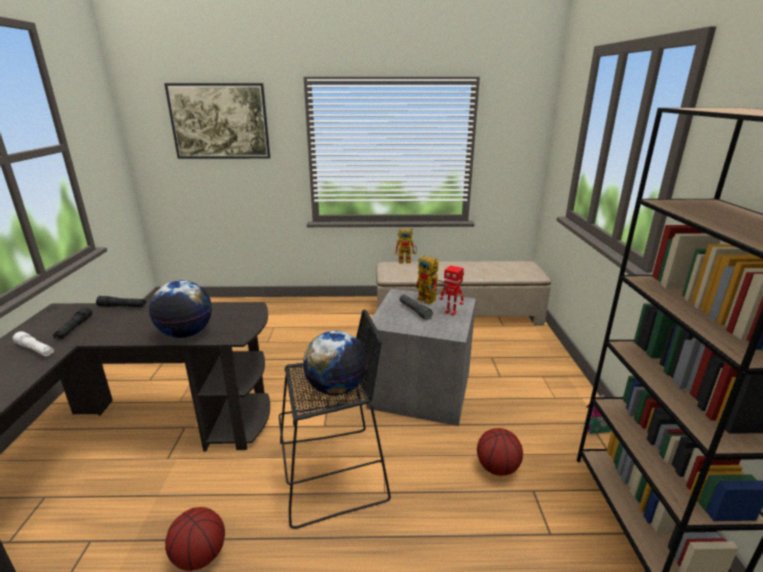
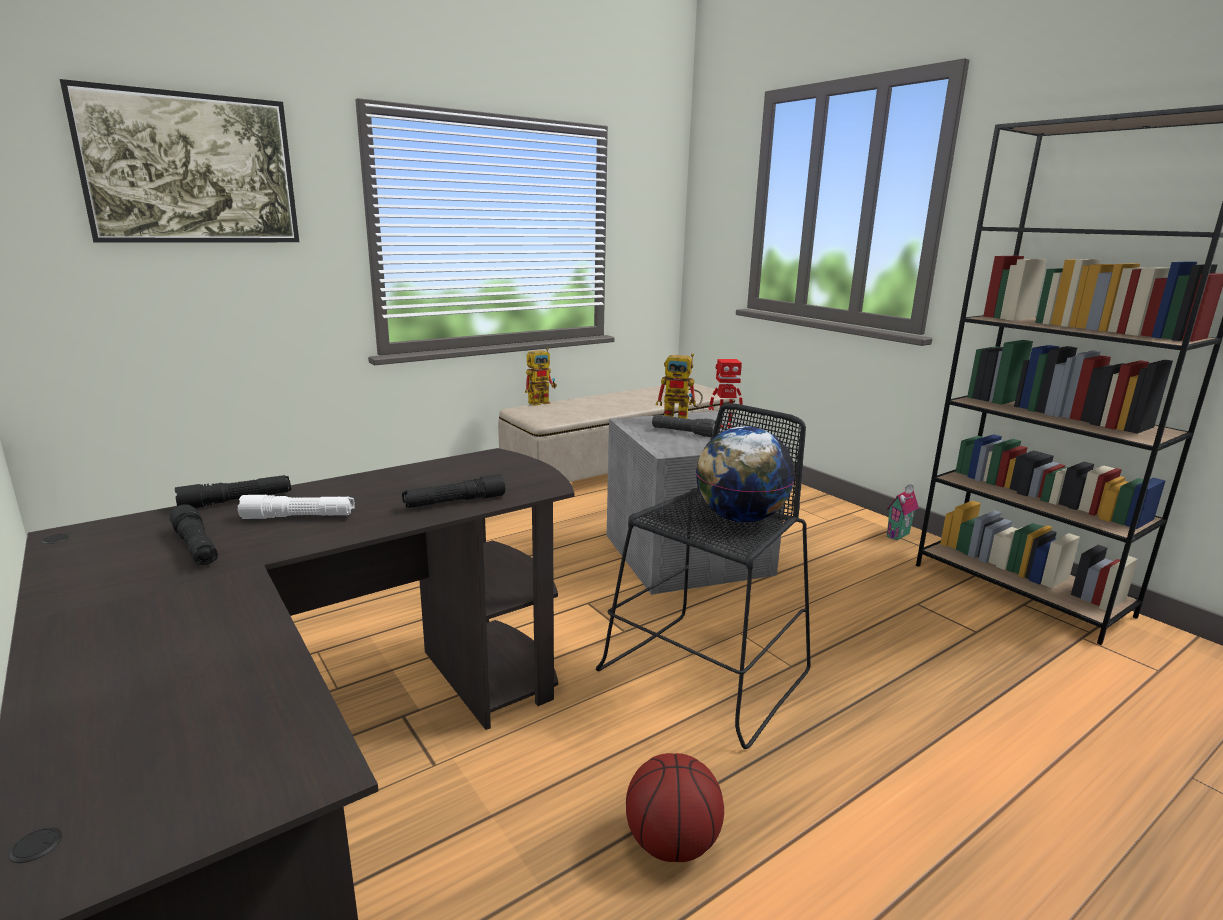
camera: 35 degrees left, 5 degrees down
white flashlight [12,331,54,356] -> white flashlight moved to [238,495,355,519]
globe [149,280,212,338] -> black flashlight [402,474,505,508]
basketball [477,428,523,476] -> none

